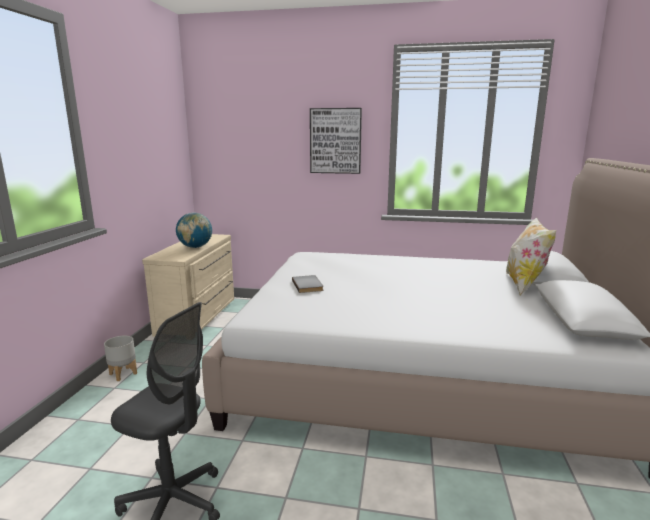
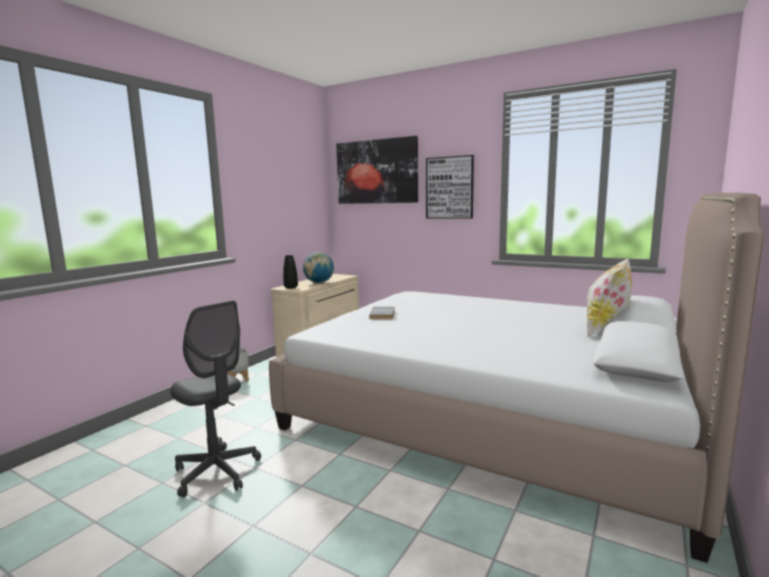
camera: 20 degrees right, 5 degrees down
none -> black vase [283,255,298,289]
none -> picture [336,136,418,204]

